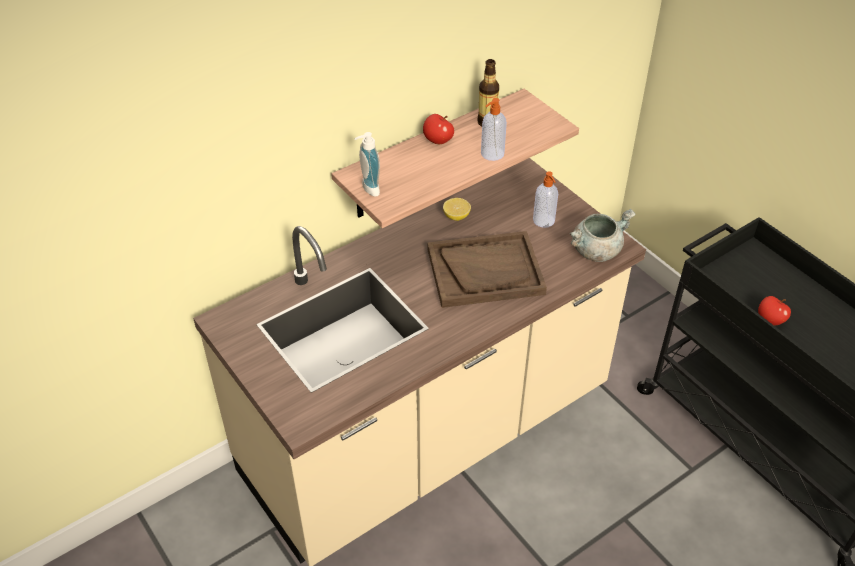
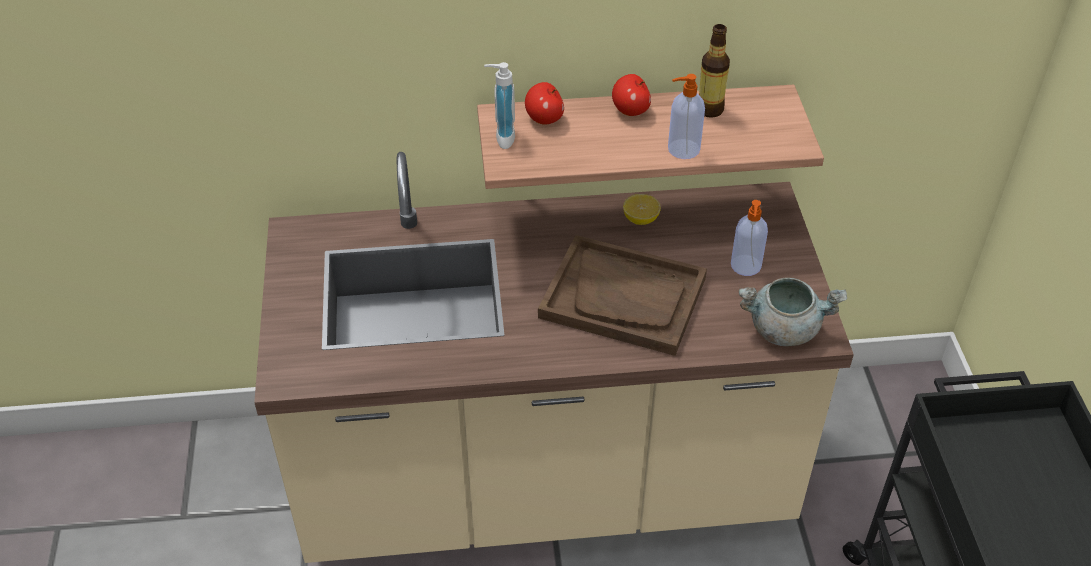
camera: 30 degrees right, 0 degrees up
apple [758,296,791,325] -> apple moved to [525,82,564,125]

